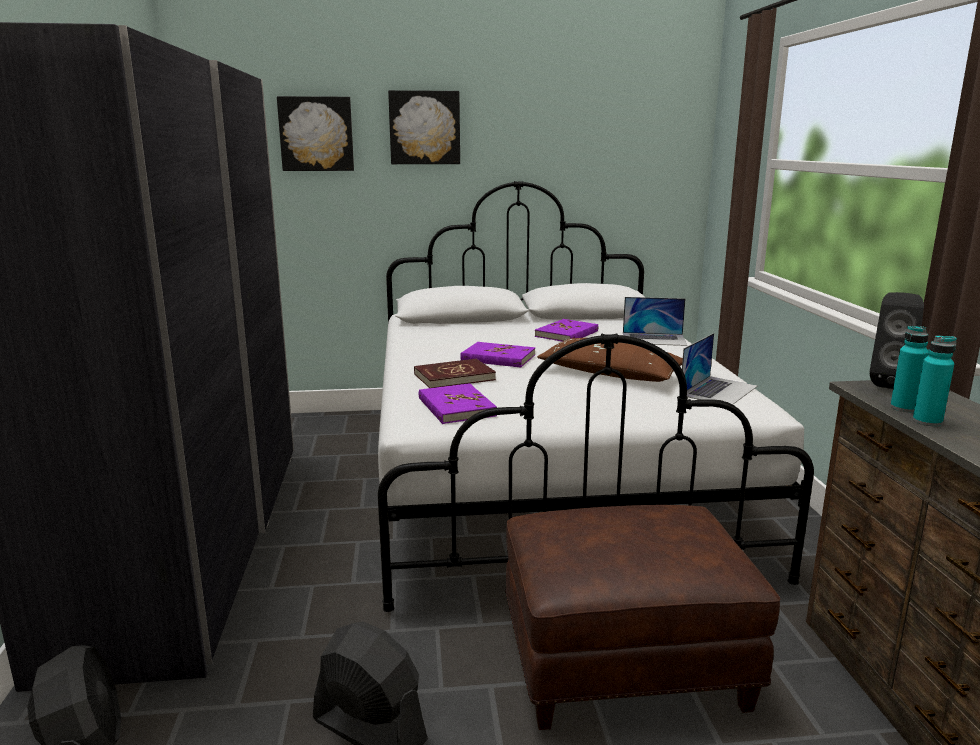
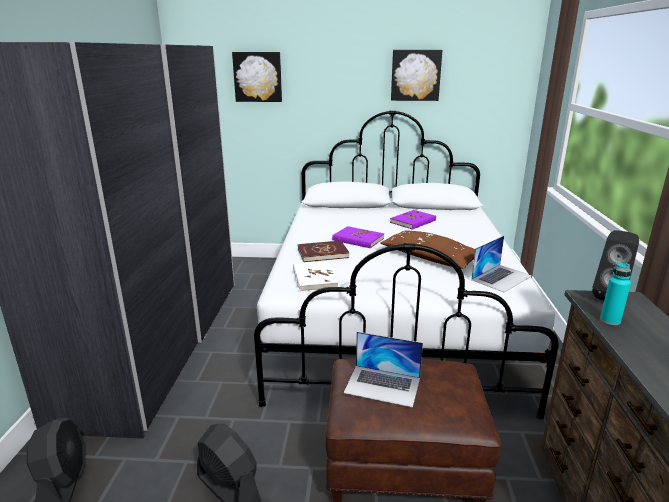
camera: 10 degrees right, 5 degrees up
picture [388,90,460,164] -> picture moved to [391,50,442,101]
purple book [419,383,497,424] -> white book [293,261,338,292]
laptop [623,297,687,346] -> laptop moved to [344,332,423,408]
turquoise bottle [913,335,956,426] -> none

